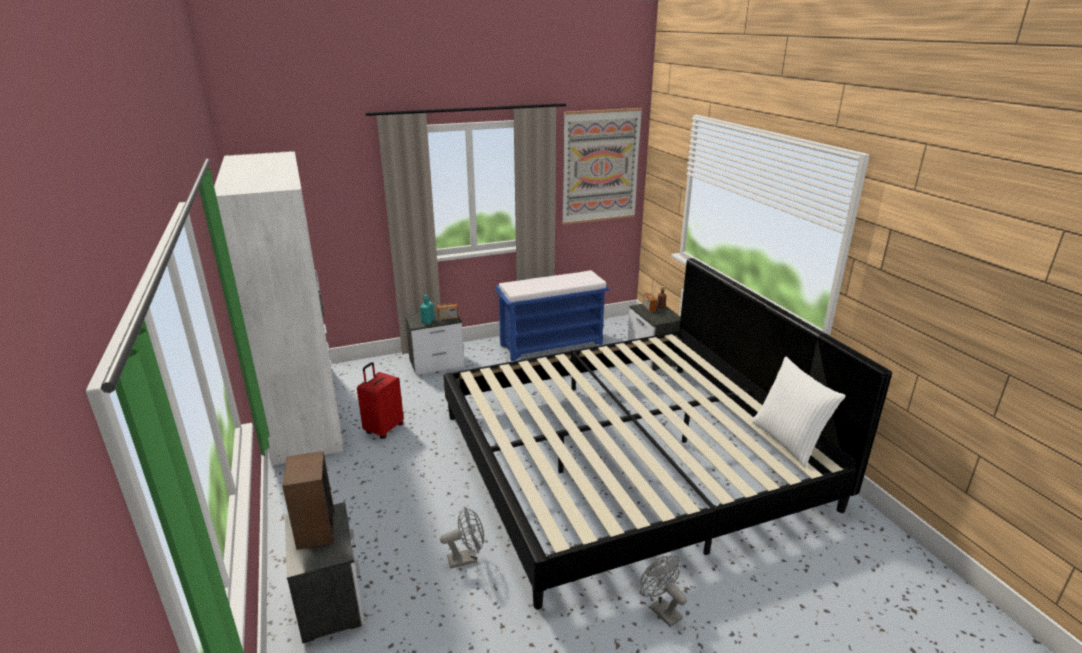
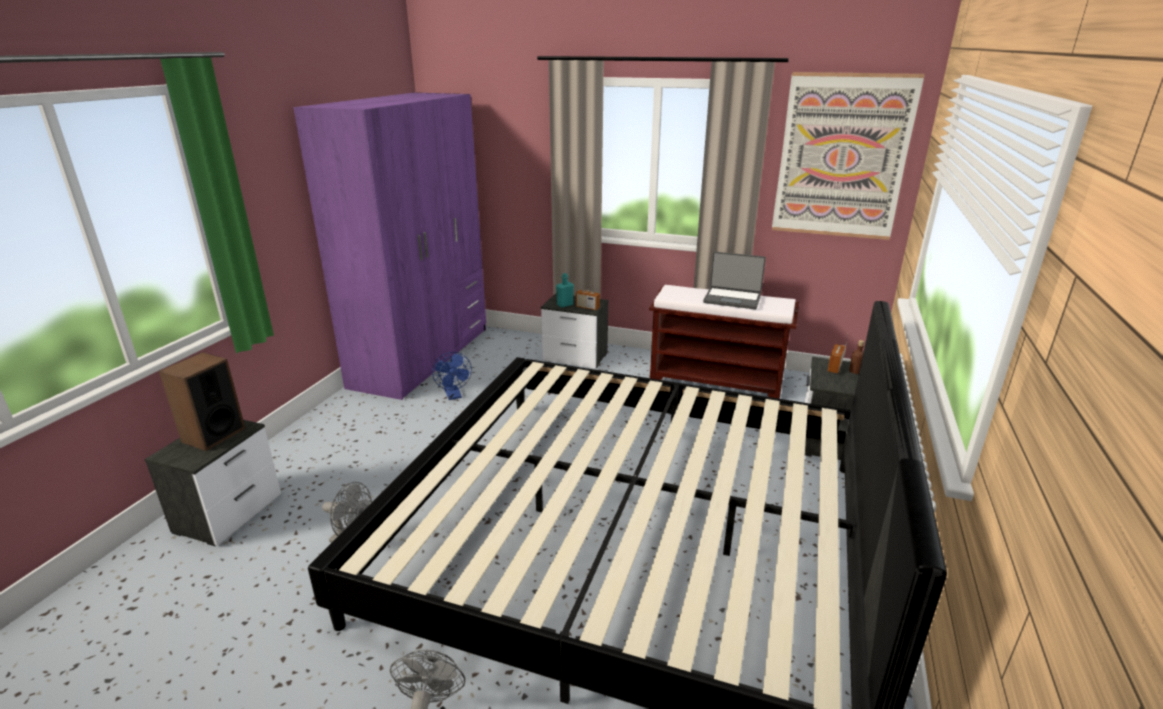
camera: 40 degrees right, 0 degrees up
white wardrobe [214,151,343,466] -> purple wardrobe [293,92,486,400]
red suitcase [357,362,404,439] -> blue fan [432,352,472,400]
blue bench [495,270,610,361] -> brown bench [649,285,799,399]
white pillow [751,357,846,468] -> none
none -> laptop [703,252,766,309]

